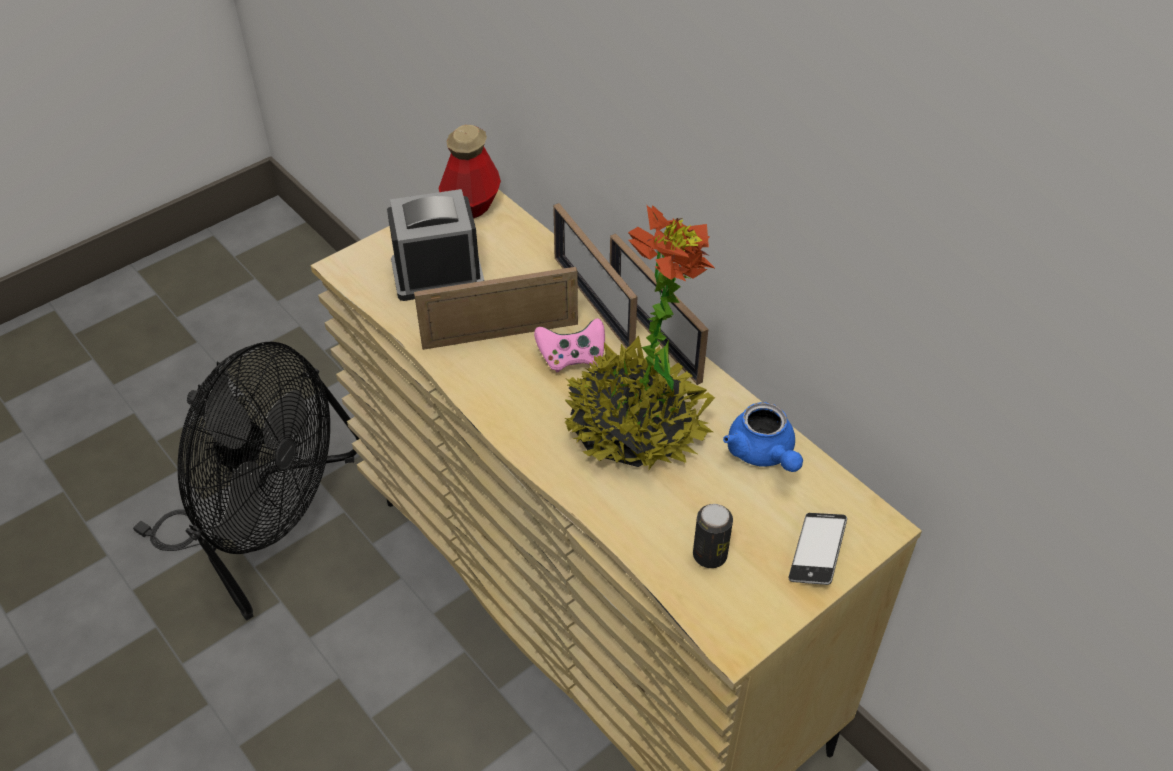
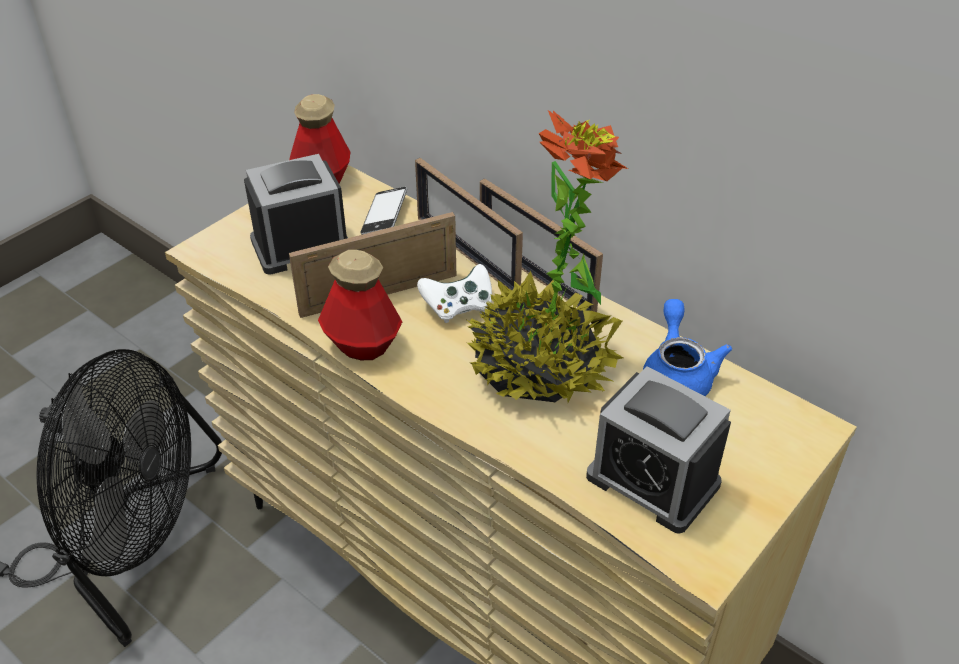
camera: 10 degrees left, 5 degrees down
pink game controller [534,318,605,373] -> white game controller [417,264,492,323]
can [693,504,733,568] -> alarm clock [586,366,731,534]
blue teapot [723,402,803,472] -> blue teapot turned 150 degrees counterclockwise [643,299,732,396]
phone [788,513,847,585] -> phone moved to [360,187,407,235]
none -> bottle [318,250,403,360]

